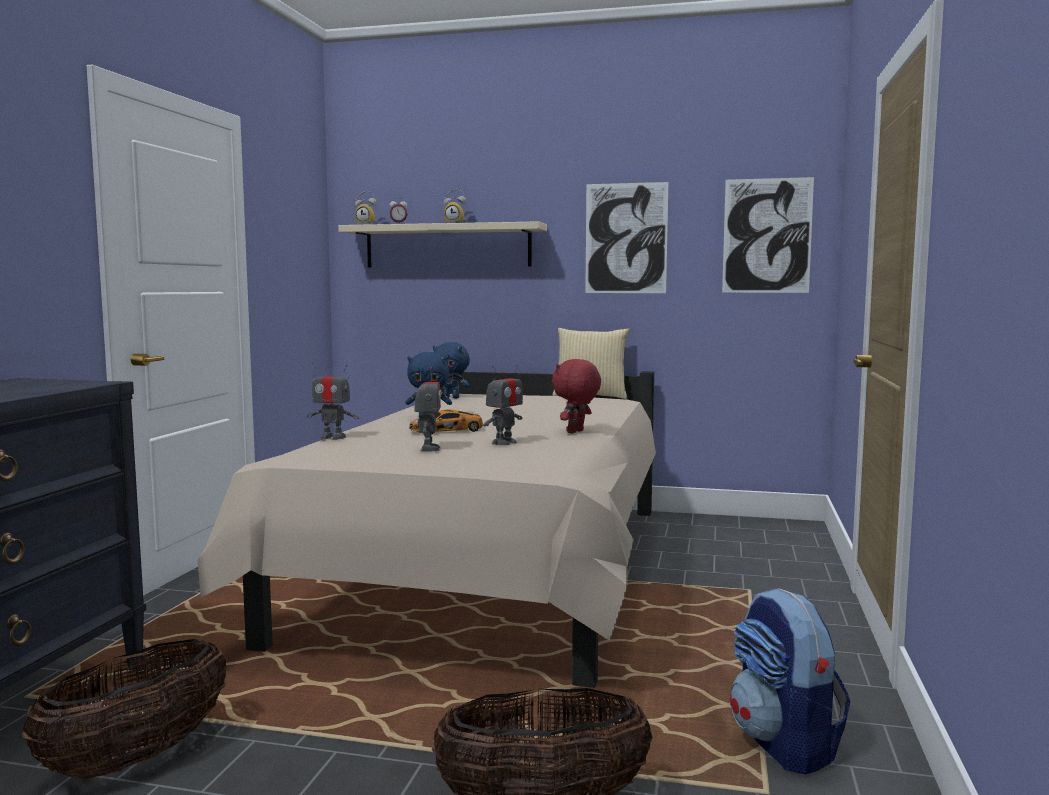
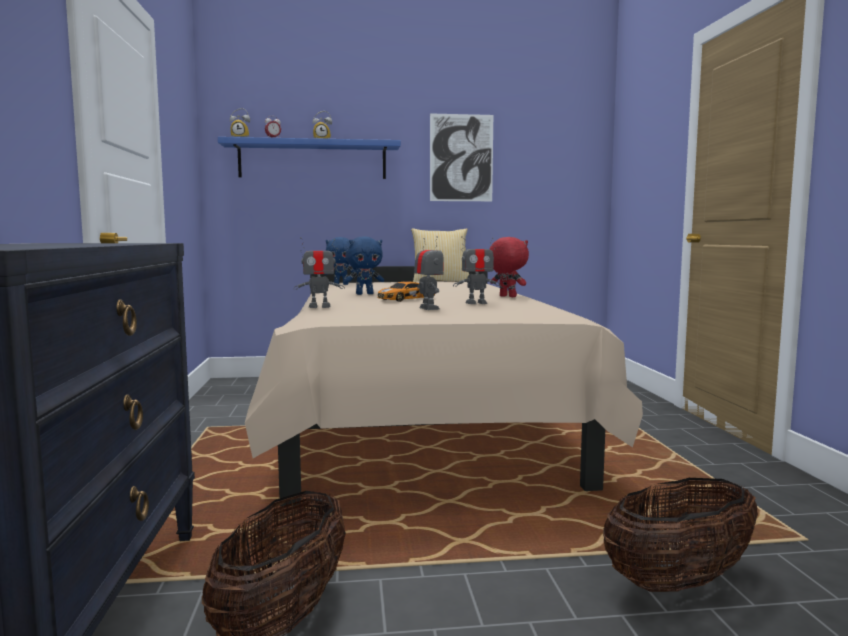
camera: 20 degrees left, 0 degrees up
beige shelf [338,221,547,267] -> blue shelf [218,137,401,179]
toy robot [483,365,523,445] -> toy robot turned 60 degrees clockwise [453,236,500,304]
red plush toy [552,359,601,434] -> red plush toy turned 120 degrees clockwise [489,237,529,297]
picture [722,177,814,293] -> none
backpack [730,588,851,775] -> none

